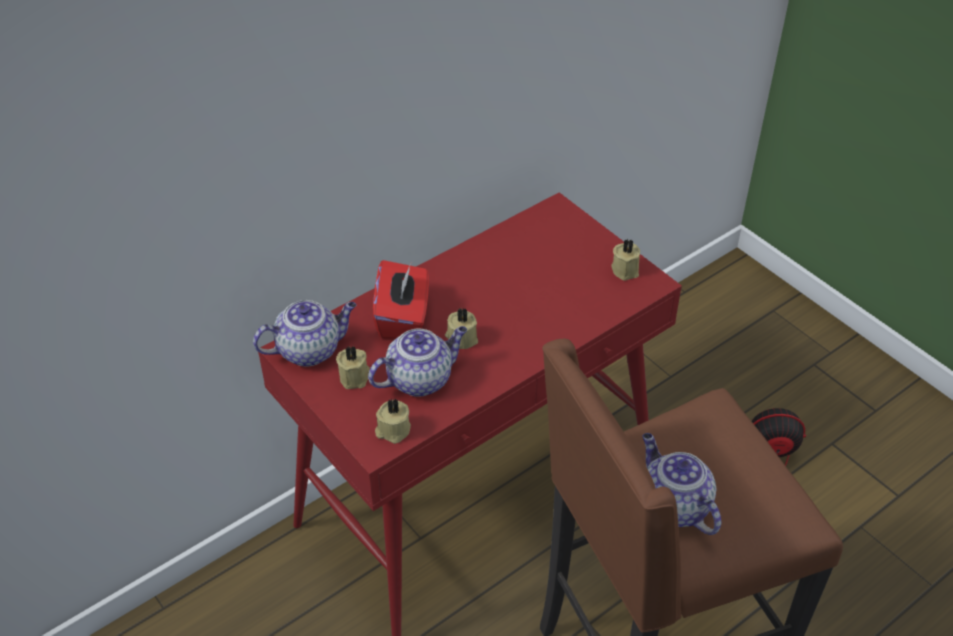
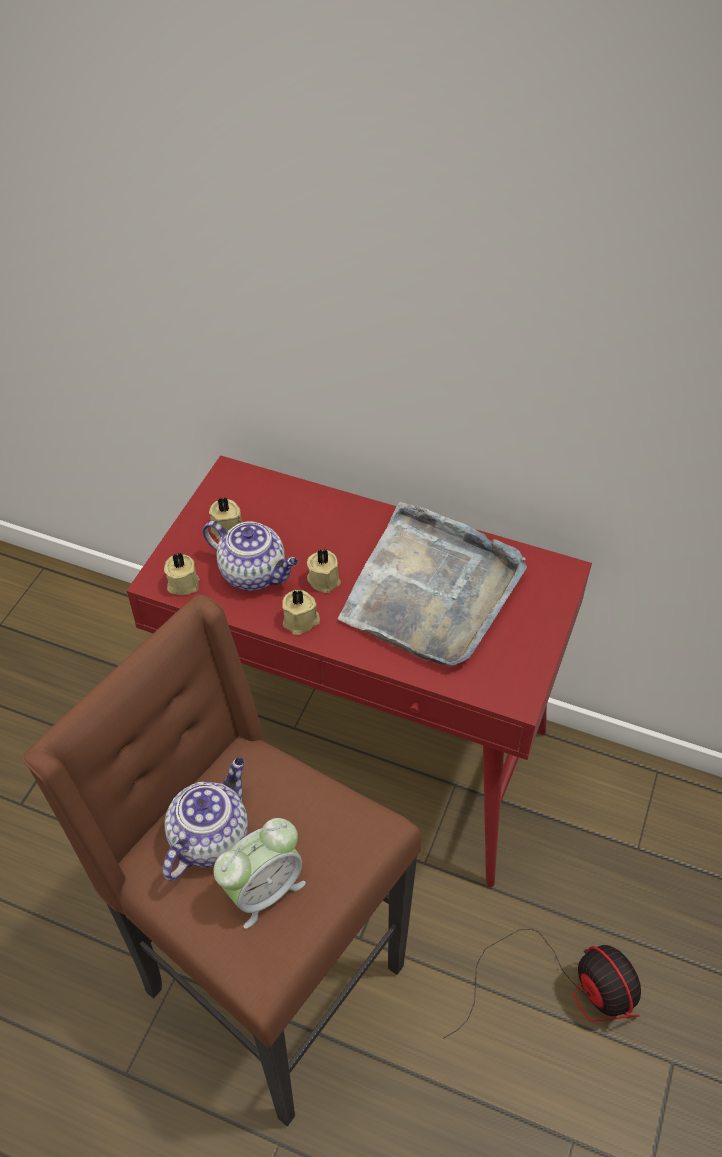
camera: 60 degrees right, 5 degrees up
teapot [253,300,356,367] -> none
red tissue box [373,260,429,339] -> none
beige candle [611,239,640,281] -> beige candle moved to [283,589,320,635]
none -> alarm clock [213,818,306,929]
none -> grey tray [338,502,527,667]

